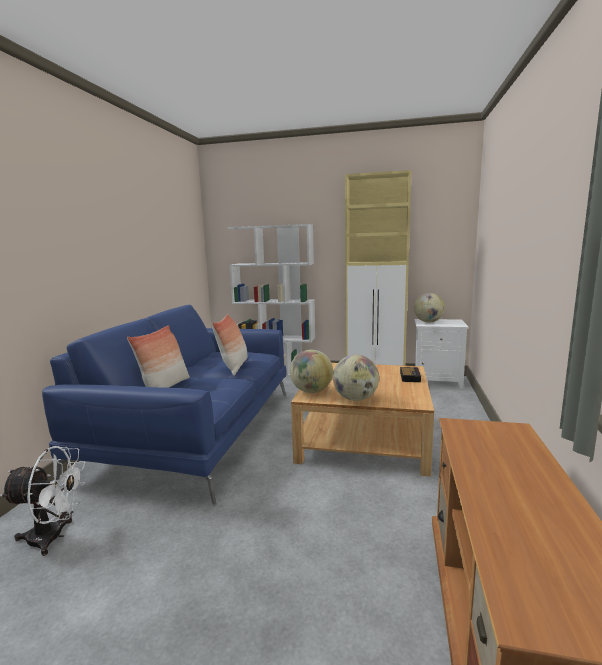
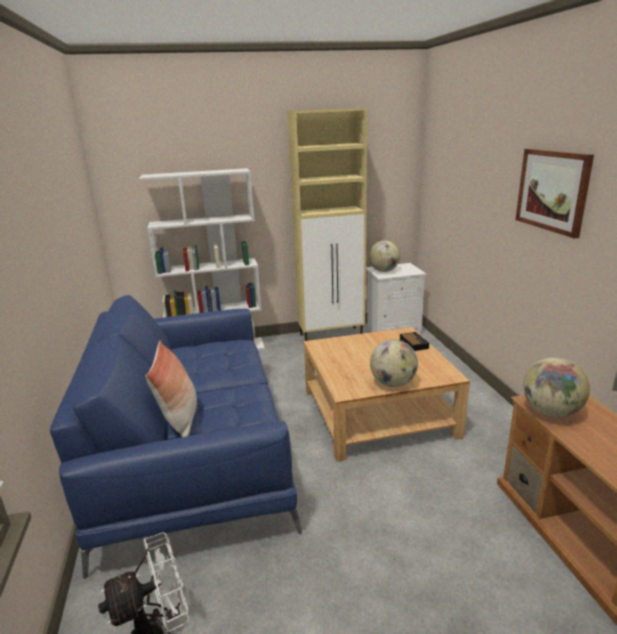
camera: 25 degrees left, 10 degrees up
pillow [212,314,248,376] -> none
globe [290,349,333,393] -> globe moved to [523,357,590,418]
none -> picture [516,149,594,238]

